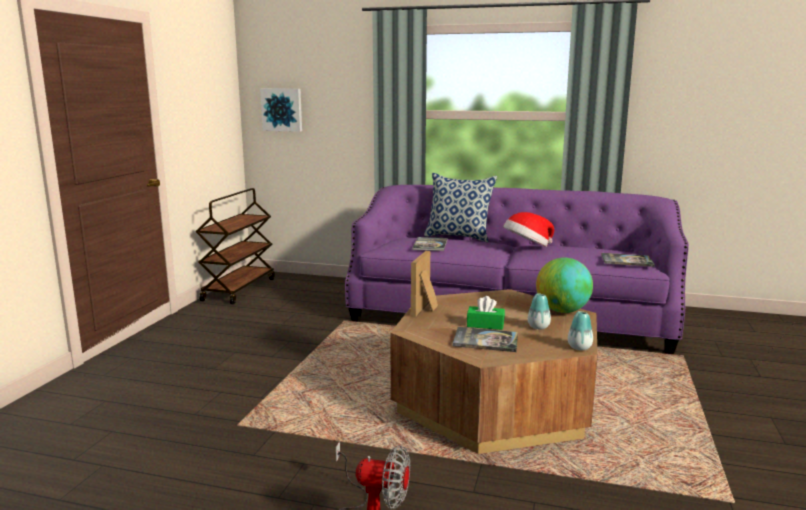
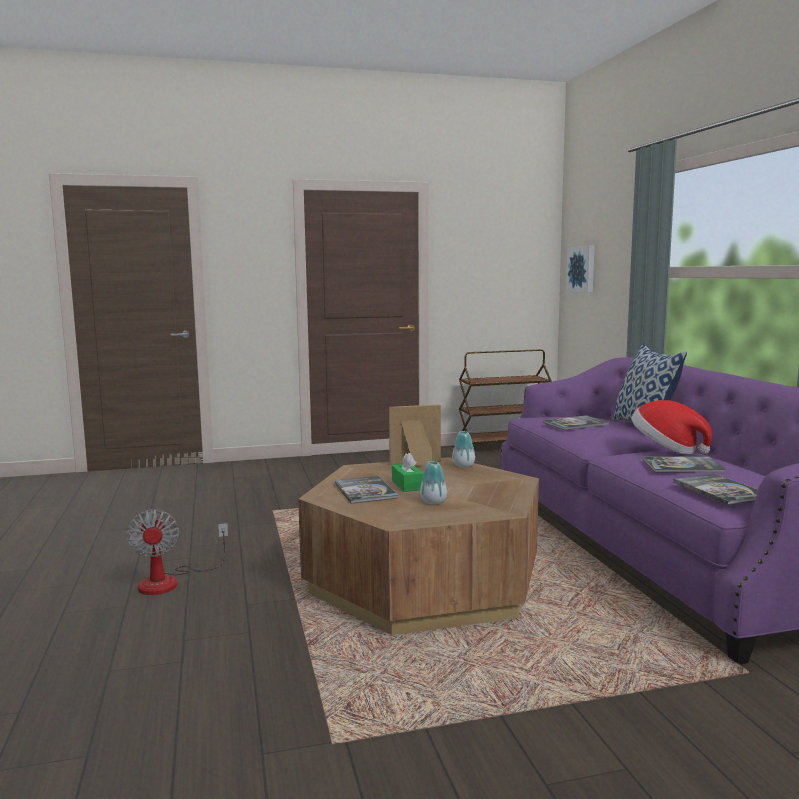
camera: 60 degrees right, 5 degrees down
globe [536,258,593,313] -> none
vase [568,311,593,350] -> vase moved to [452,431,475,467]
none -> book [643,457,725,472]

